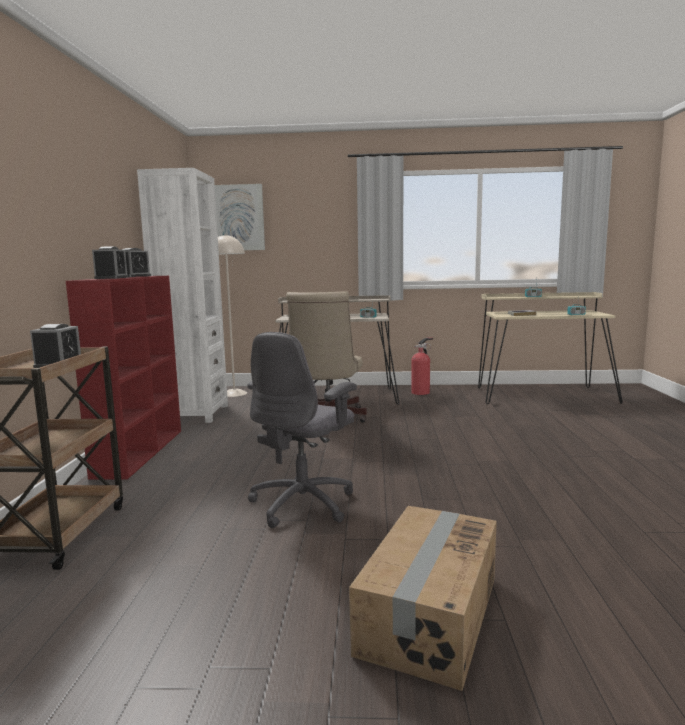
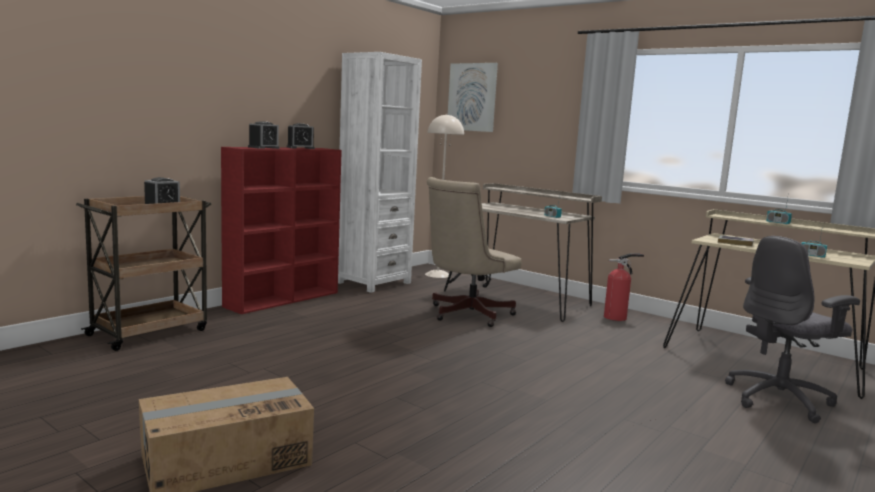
camera: 35 degrees right, 0 degrees up
grey office chair [247,332,357,528] -> grey office chair moved to [725,236,860,423]

